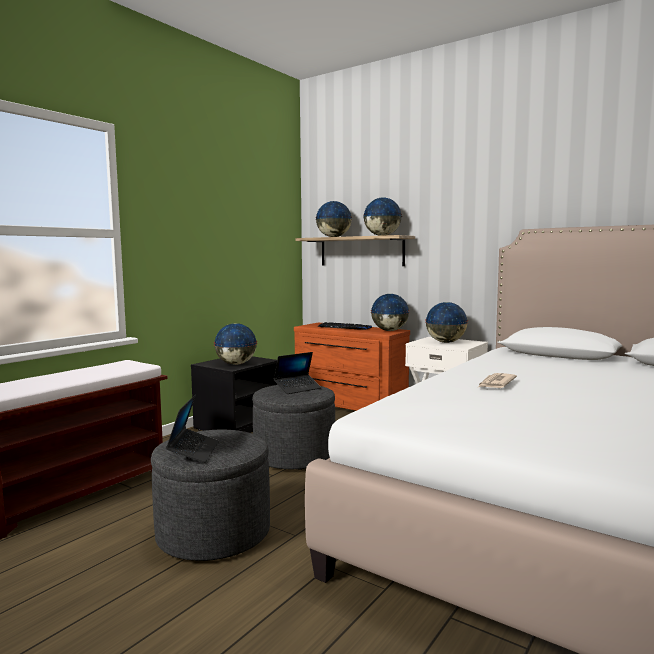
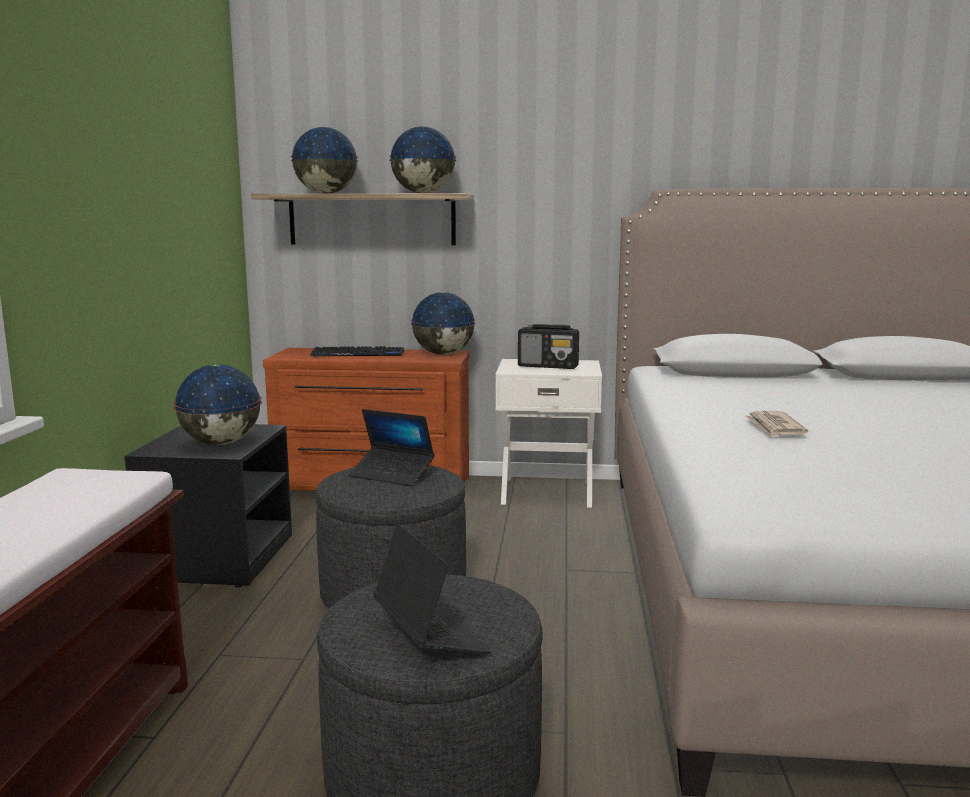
camera: 30 degrees left, 5 degrees up
laptop [274,352,321,394] -> laptop turned 90 degrees clockwise [349,409,434,486]
globe [425,302,468,343] -> radio [518,324,579,369]

